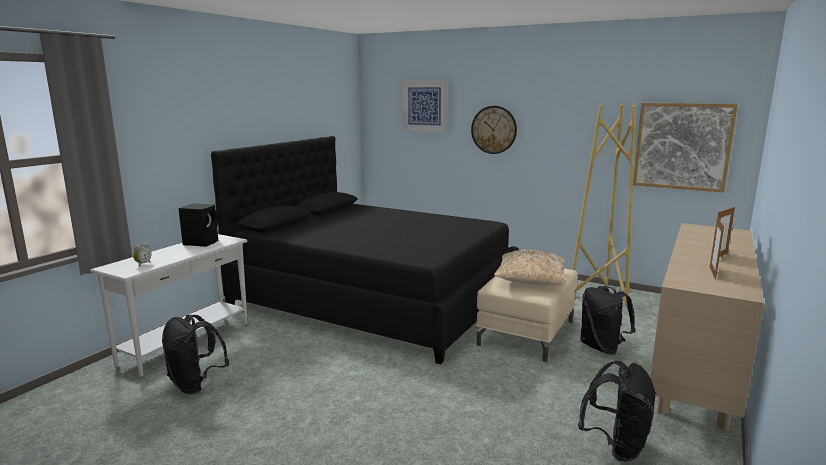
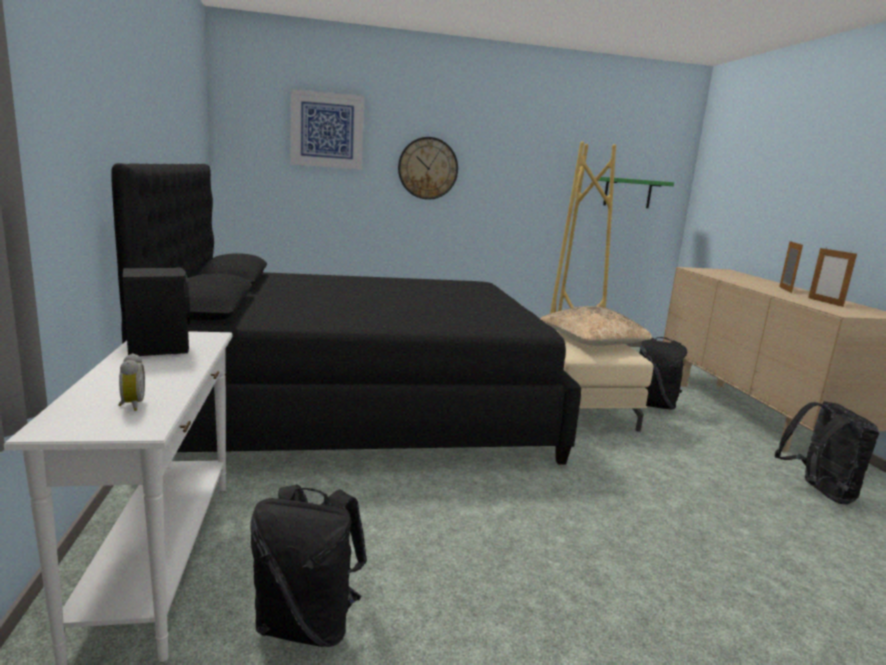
camera: 40 degrees left, 0 degrees up
picture [633,103,738,193] -> green shelf [598,177,674,208]

